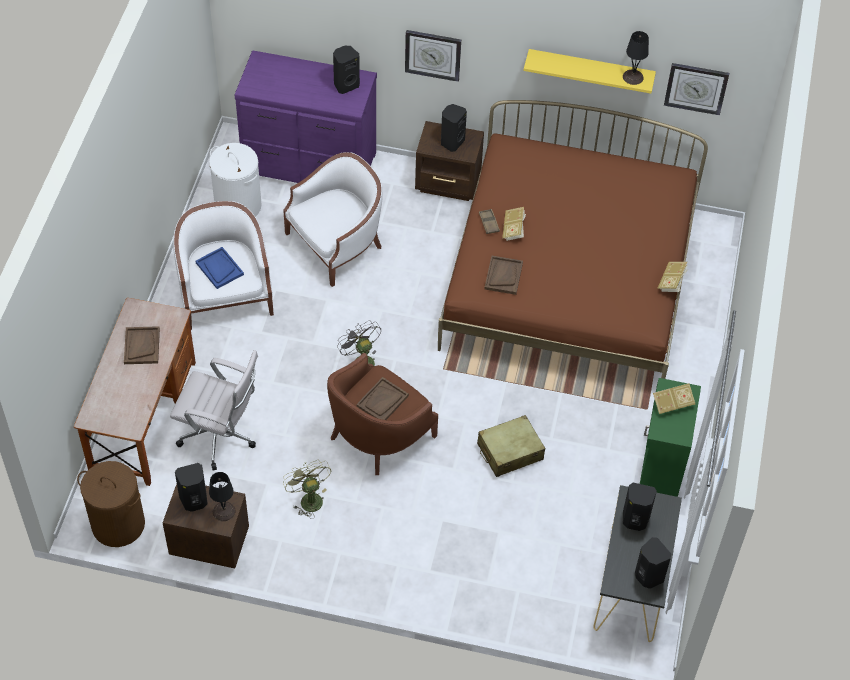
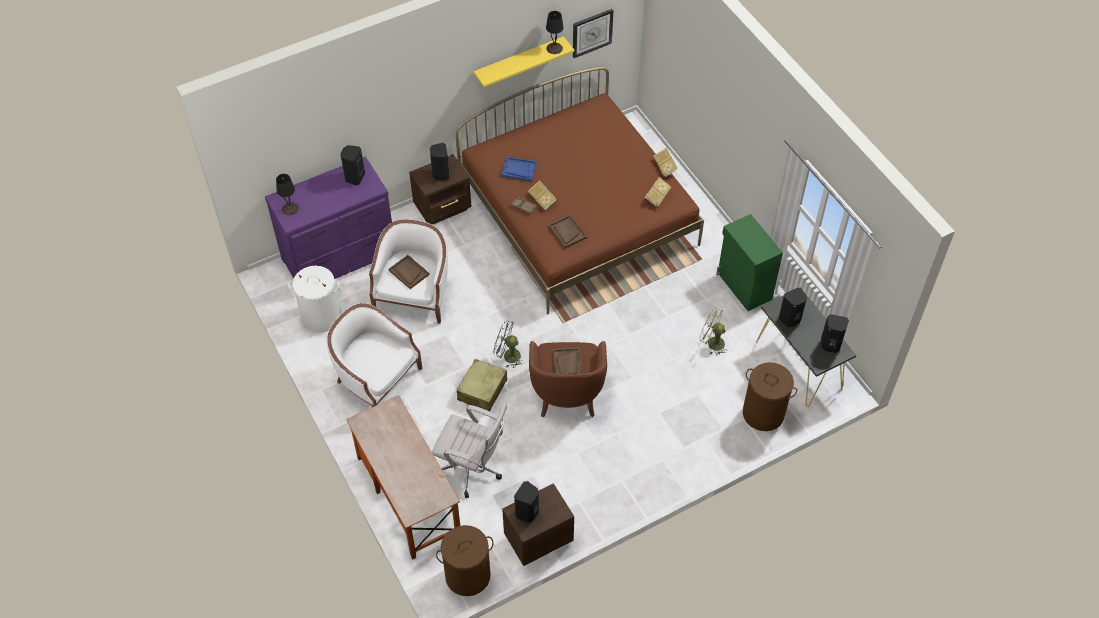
camera: 40 degrees left, 0 degrees up
brown tray [124,326,160,364] -> brown tray moved to [389,255,430,289]
white office chair [170,350,258,471] -> white office chair turned 45 degrees clockwise [432,403,507,498]
blue tray [196,247,244,289] -> blue tray moved to [501,156,537,182]
black table lamp [209,472,236,521] -> black table lamp moved to [276,174,299,215]
green fan [283,459,331,519] -> green fan moved to [700,308,728,356]
wall clock [405,30,461,82] -> none
beige suitcase [477,415,545,477] -> beige suitcase moved to [457,359,507,411]
book [653,383,695,414] -> book moved to [645,177,671,207]
none -> brown laundry basket [743,362,797,431]

